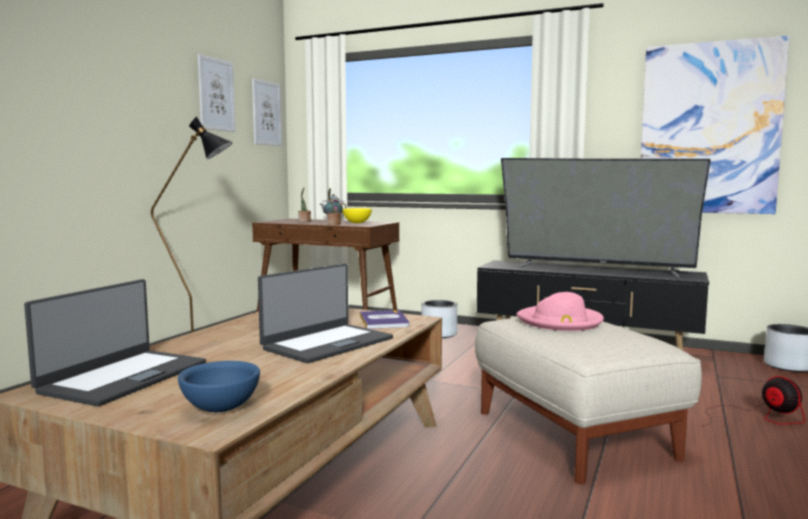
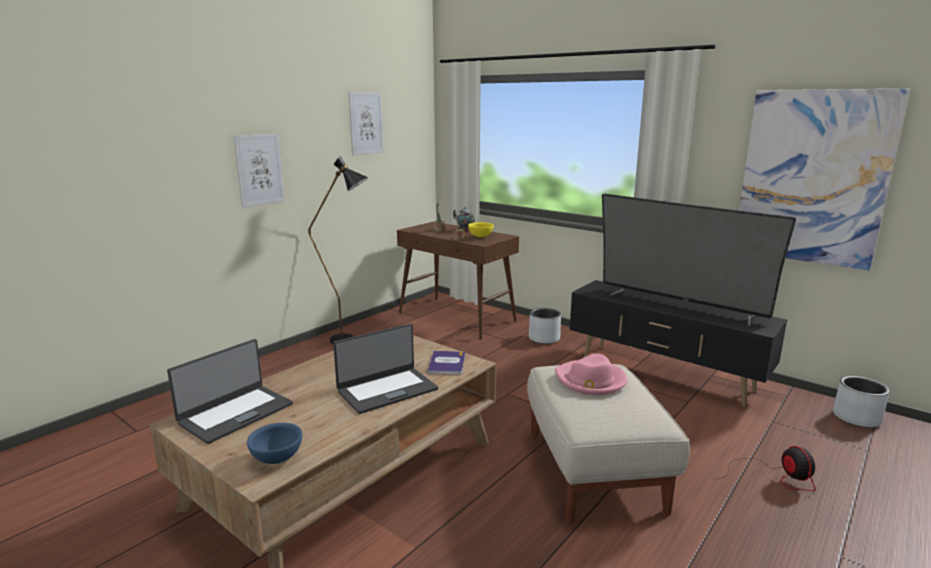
camera: 15 degrees right, 10 degrees up
picture [252,78,282,146] -> picture moved to [234,134,285,208]

